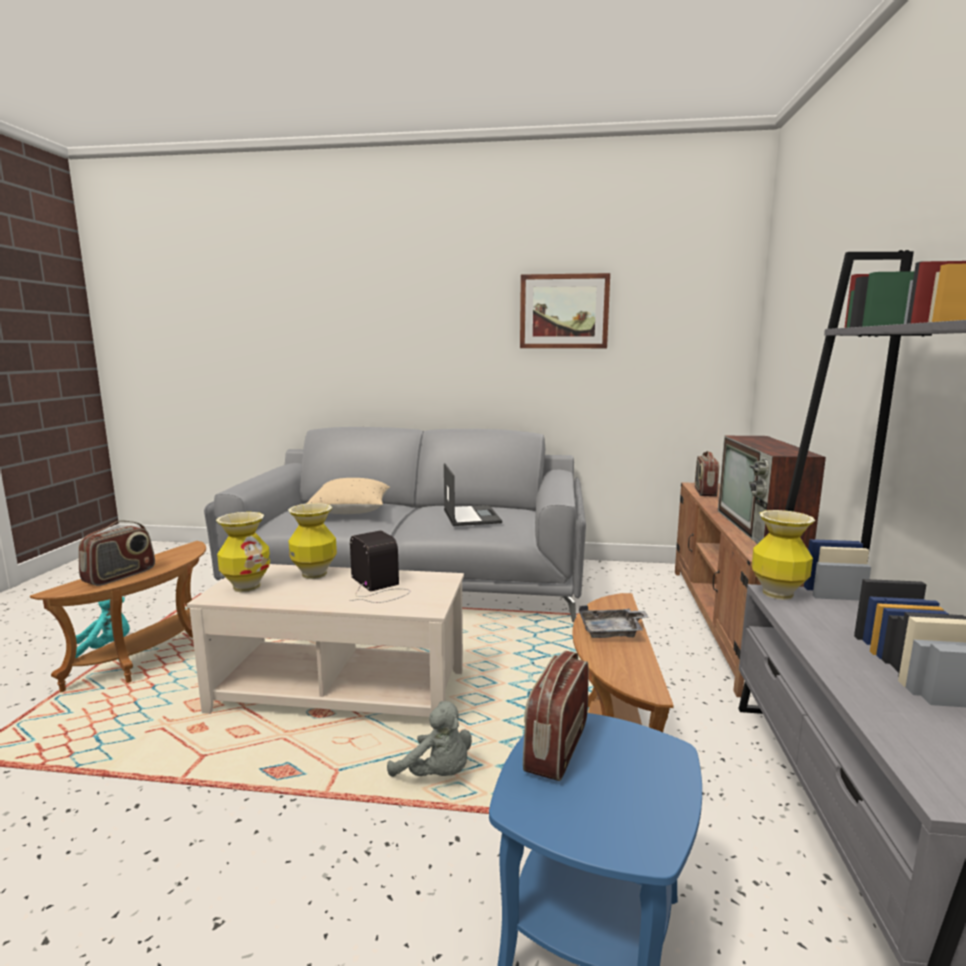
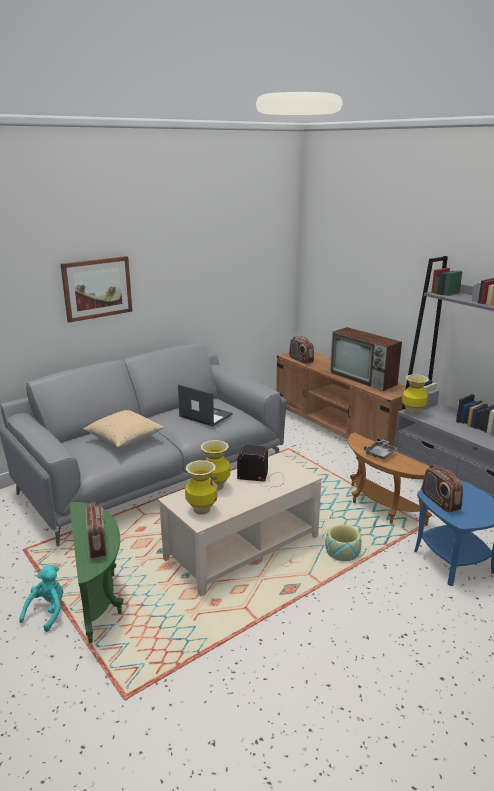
camera: 45 degrees left, 10 degrees up
brown side table [30,541,206,692] -> green side table [69,502,124,643]
grey plush toy [387,701,472,777] -> bowl [325,525,362,561]
picture [520,273,610,348] -> picture moved to [61,256,132,322]

